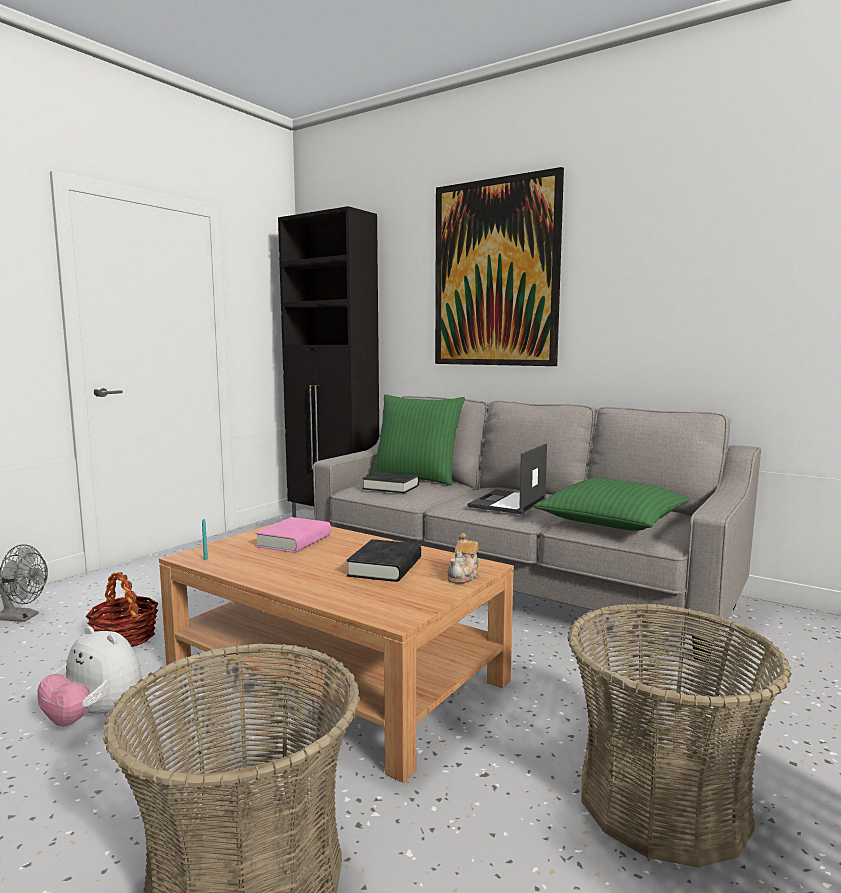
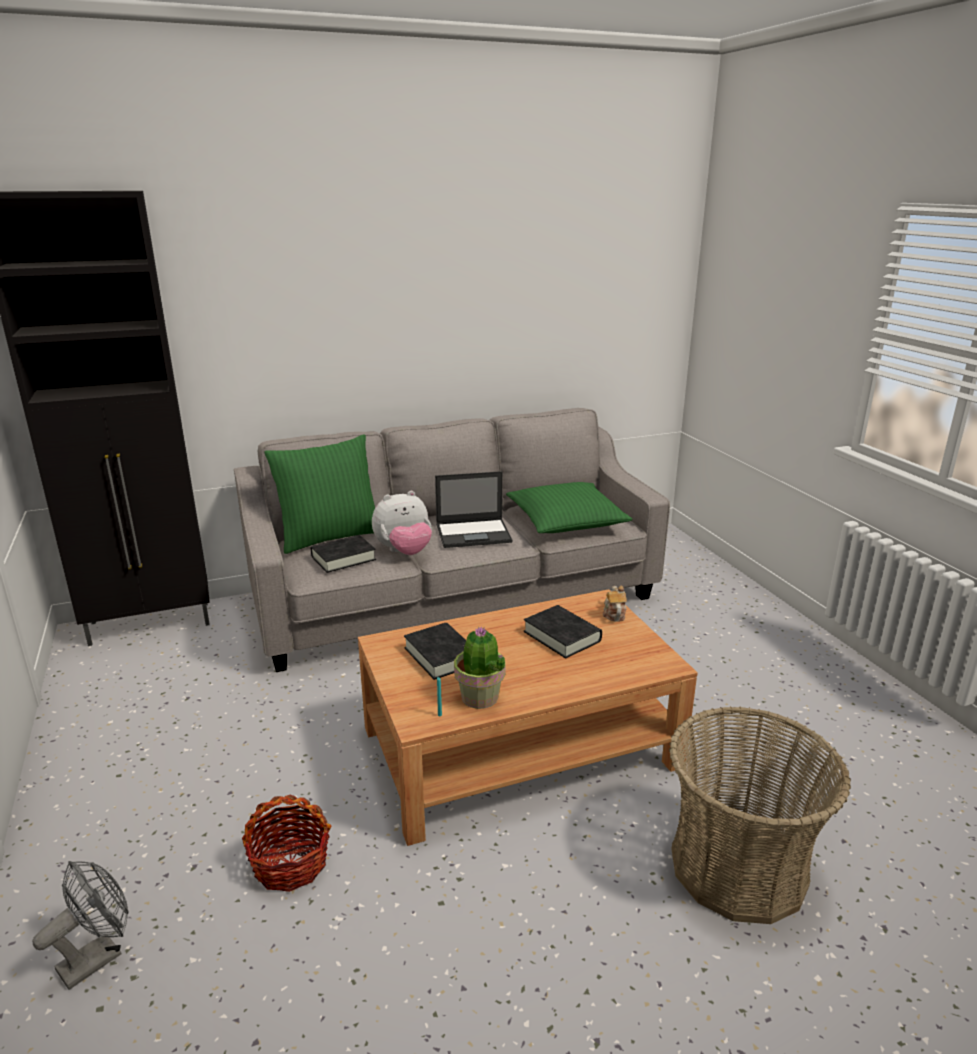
camera: 55 degrees left, 15 degrees up
plush toy [37,626,142,726] -> plush toy moved to [372,491,432,555]
pink book [255,517,331,553] -> black book [404,623,466,680]
picture [435,167,564,366] -> none
teapot [447,533,480,584] -> teapot turned 150 degrees counterclockwise [603,586,627,622]
laptop [467,444,547,514] -> laptop turned 75 degrees counterclockwise [435,471,512,548]
basket [567,603,792,867] -> none
none -> potted plant [454,626,506,709]

